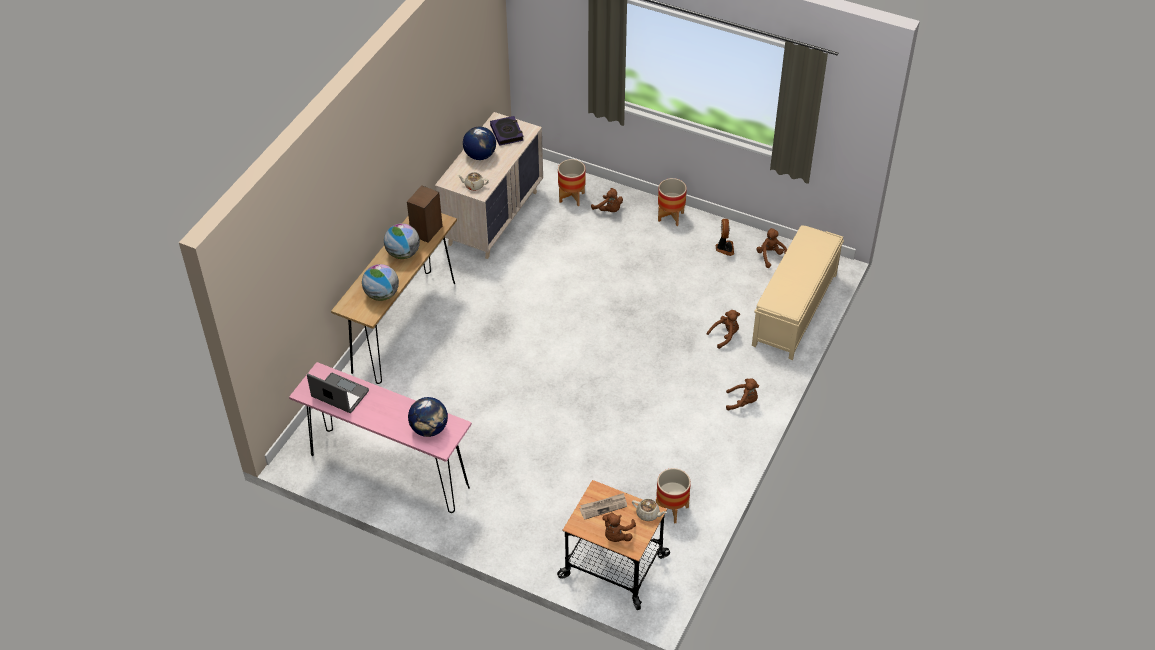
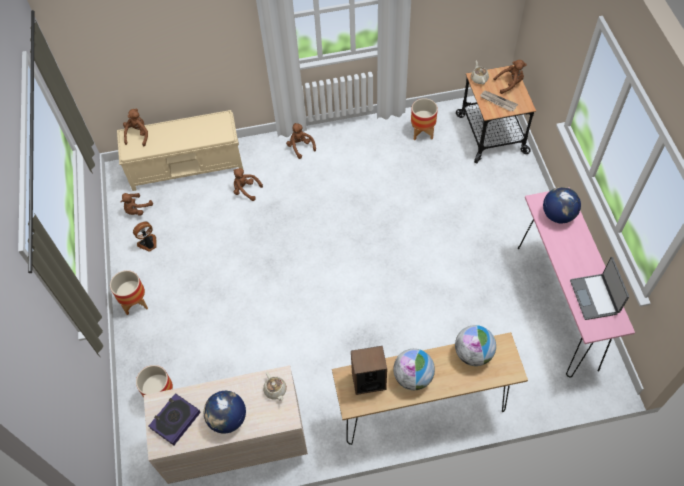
camera: 125 degrees left, 10 degrees up
brown plush toy [591,188,623,212] -> brown plush toy moved to [123,108,148,146]

